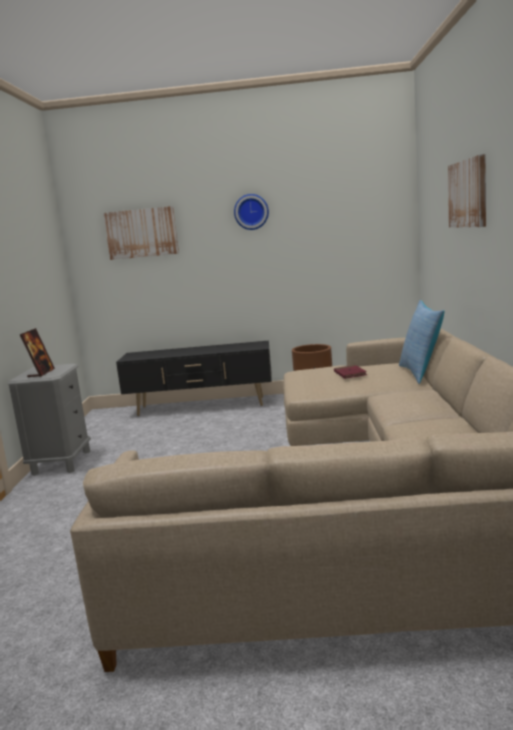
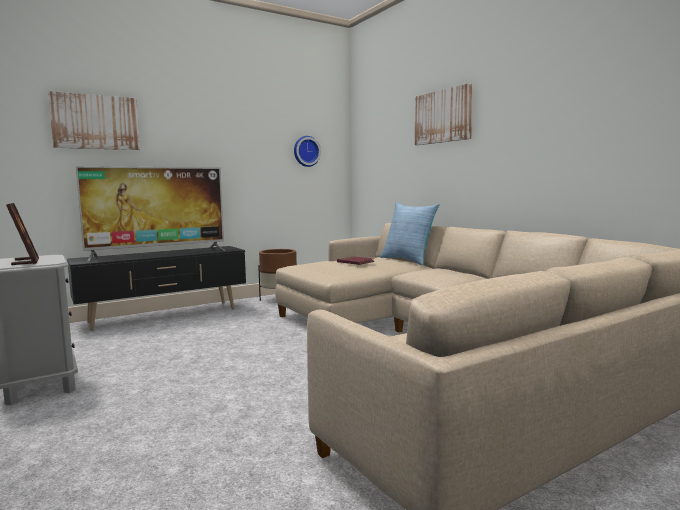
camera: 35 degrees left, 5 degrees down
wall clock [234,194,269,230] -> wall clock moved to [294,136,321,167]
none -> television [76,166,226,261]

